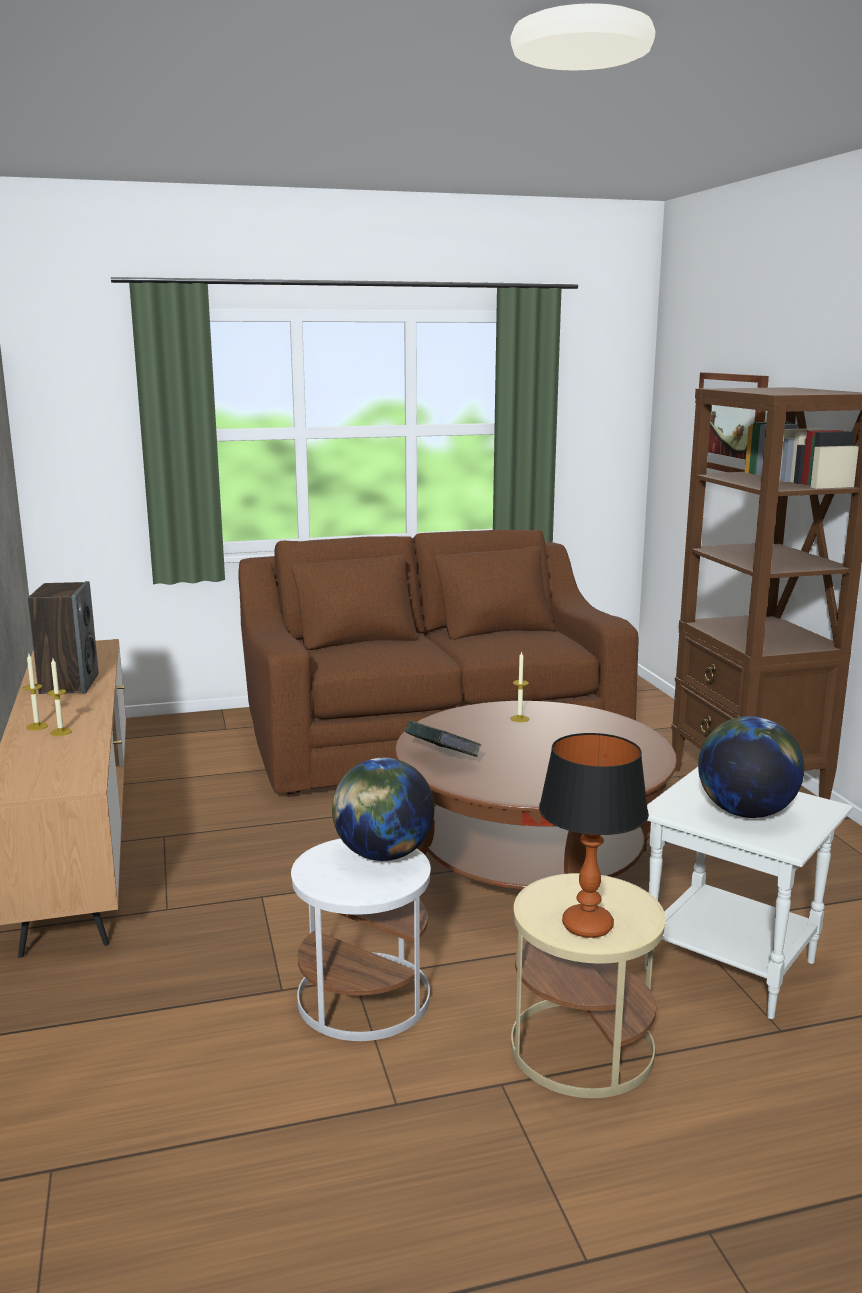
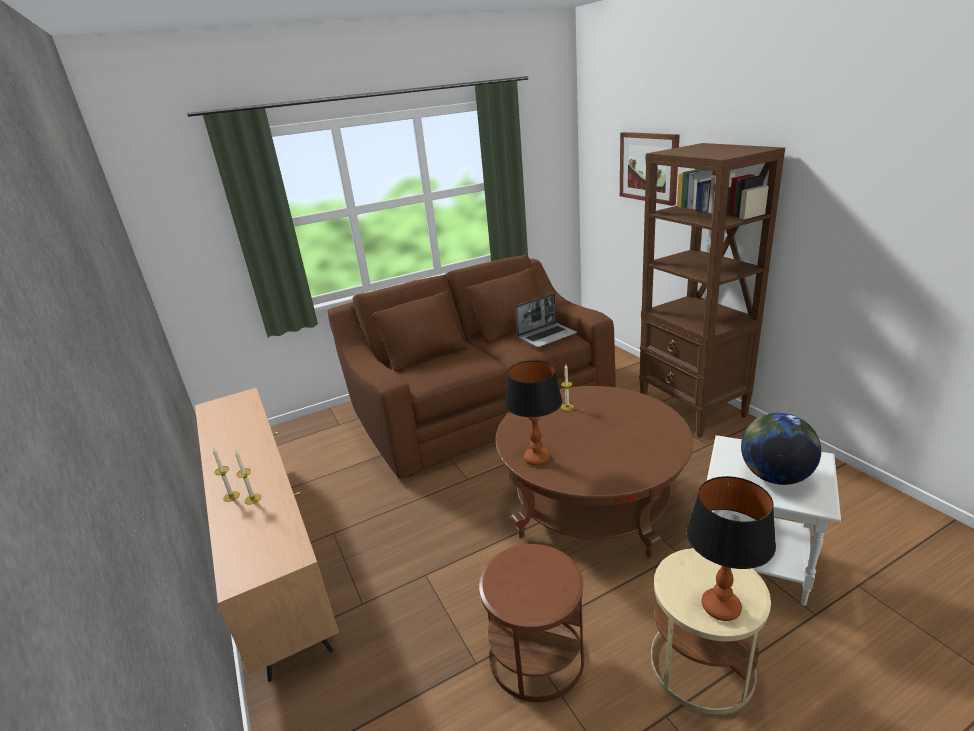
camera: 10 degrees left, 10 degrees up
speaker [28,581,98,694] -> none
white side table [291,838,431,1041] -> brown side table [479,544,585,702]
globe [332,758,434,861] -> none
book [405,720,482,757] -> table lamp [505,360,562,466]
none -> laptop [515,293,577,347]

